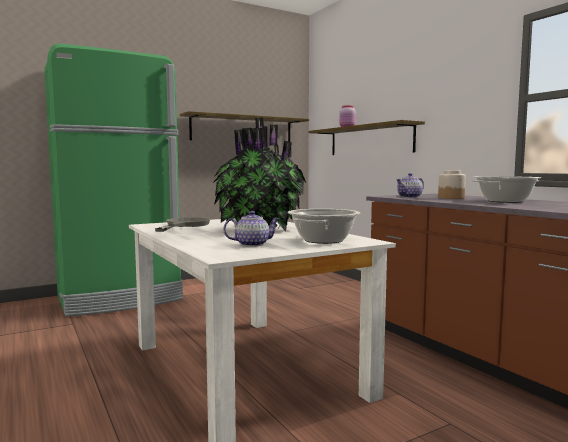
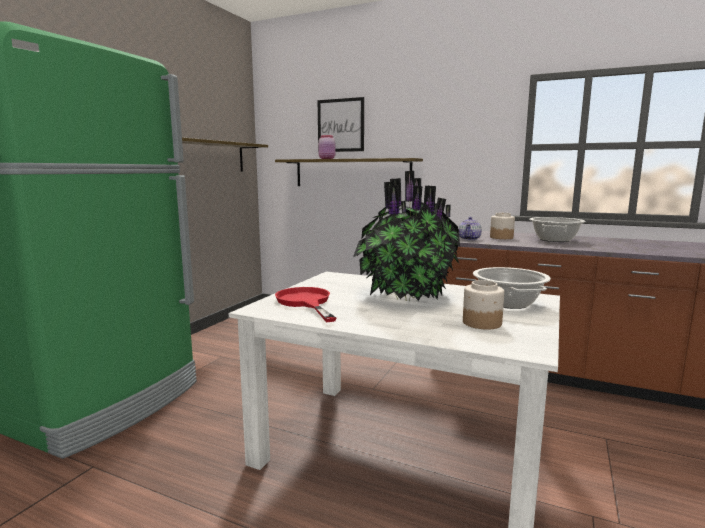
camera: 35 degrees left, 5 degrees up
grey frying pan [155,217,211,232] -> red frying pan [275,287,336,322]
teapot [223,211,279,247] -> jar [463,280,504,330]
none -> picture [318,97,364,152]

